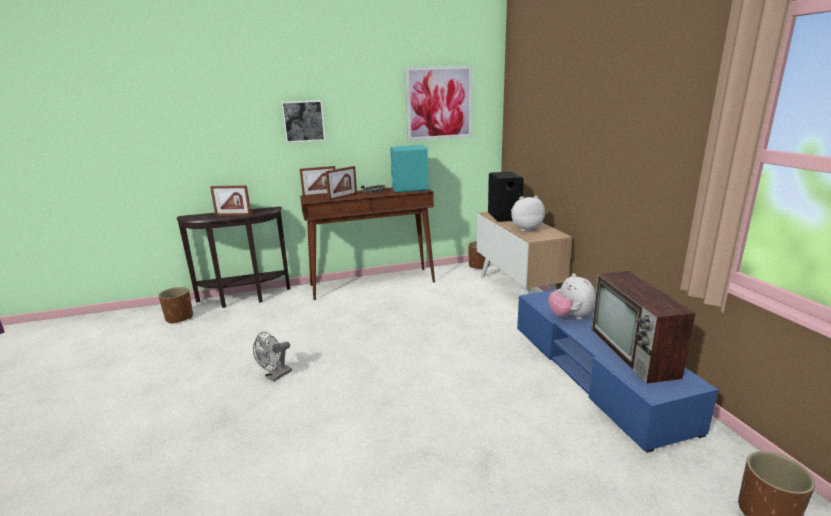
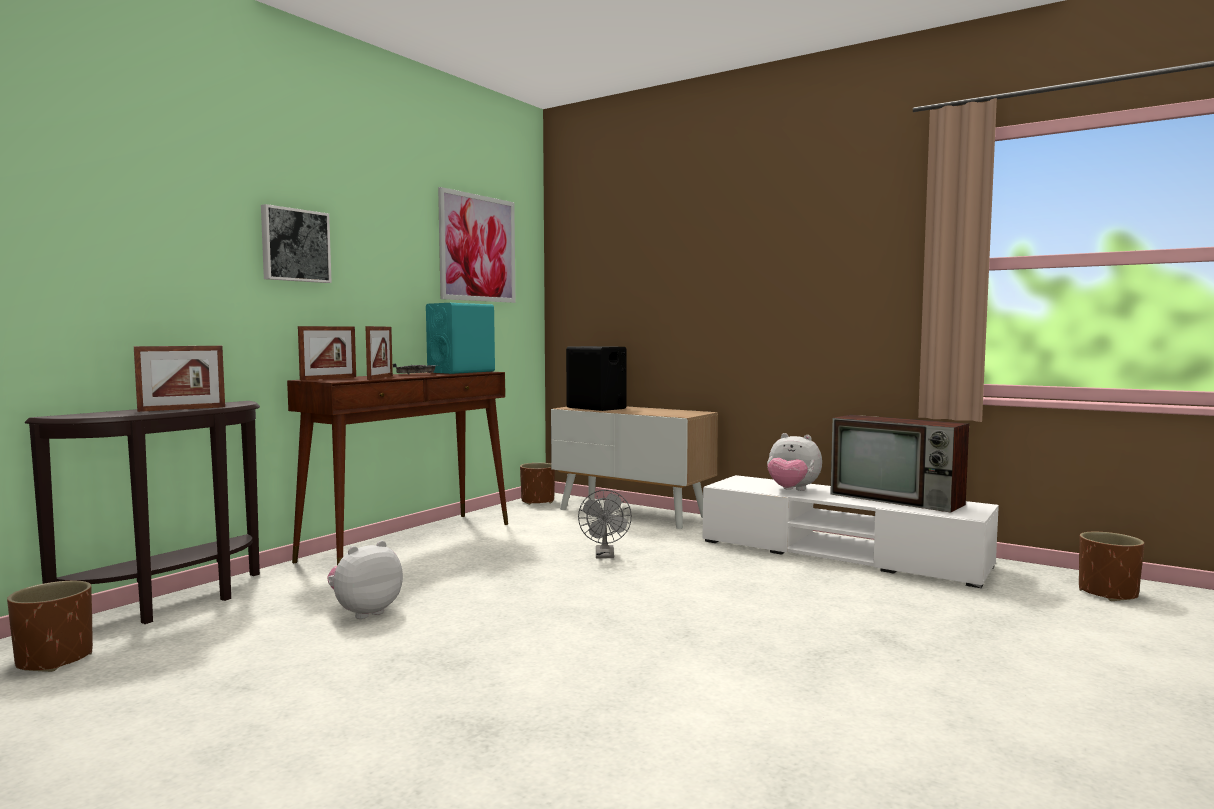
camera: 40 degrees left, 15 degrees down
grey fan [253,332,292,382] -> grey fan moved to [578,490,632,558]
plush toy [511,196,545,231] -> plush toy moved to [327,540,403,619]
blue tv stand [517,289,718,453] -> white tv stand [703,475,999,588]

